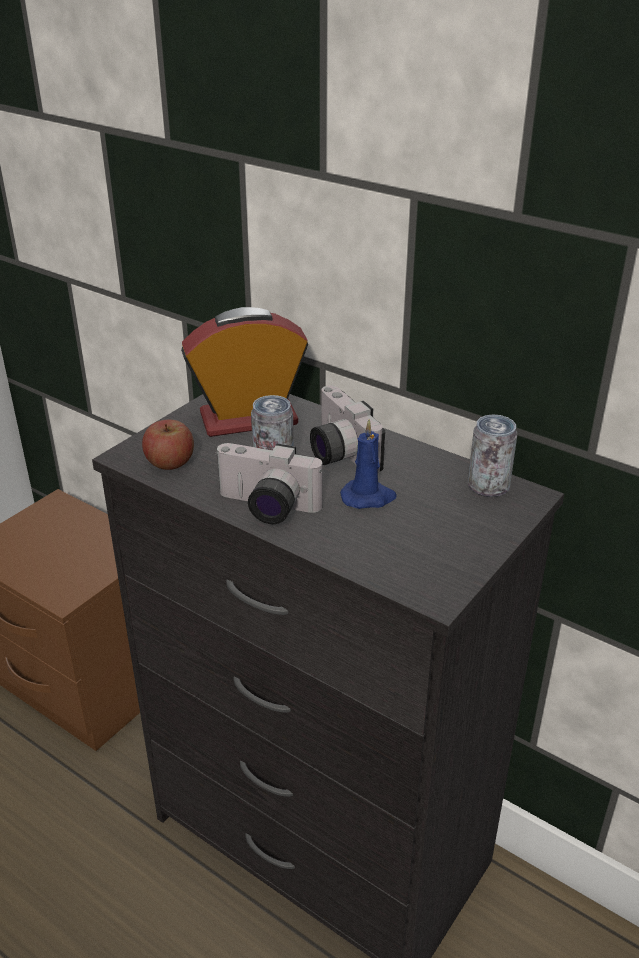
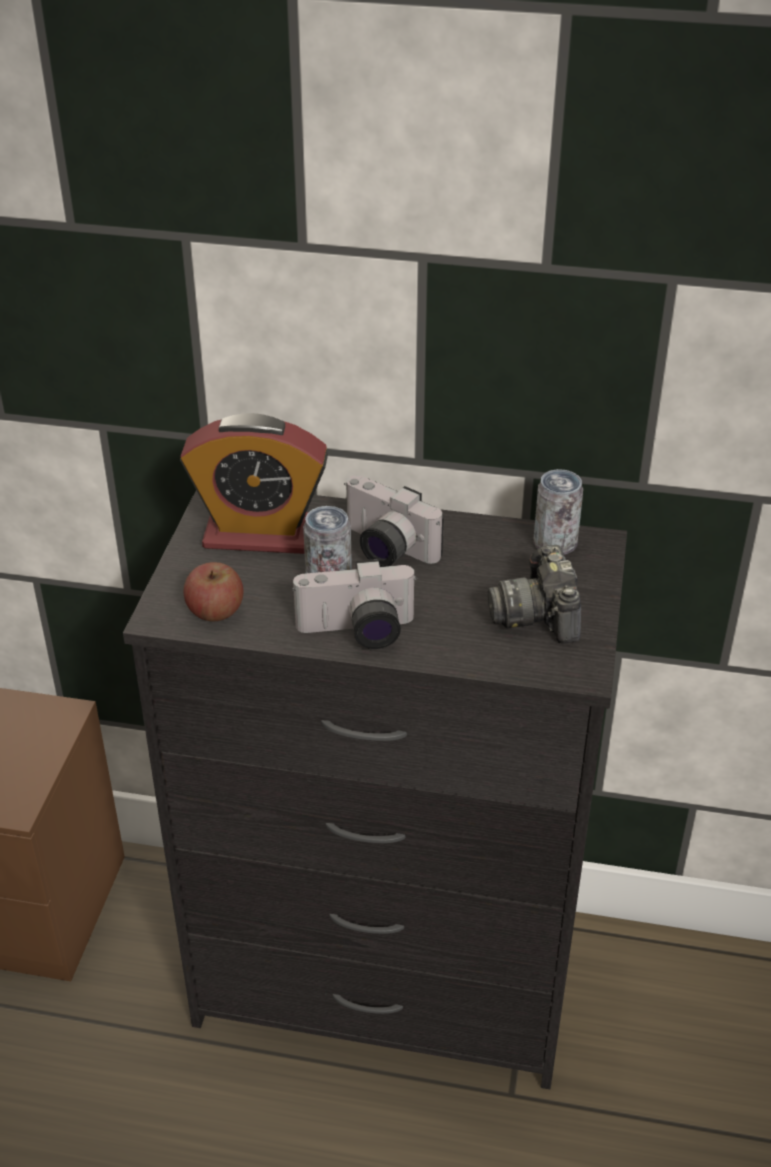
camera: 25 degrees left, 5 degrees up
alarm clock [181,307,308,437] -> alarm clock turned 135 degrees counterclockwise [180,413,328,554]
blue candle [340,419,397,509] -> none
none -> camera [488,545,581,643]

